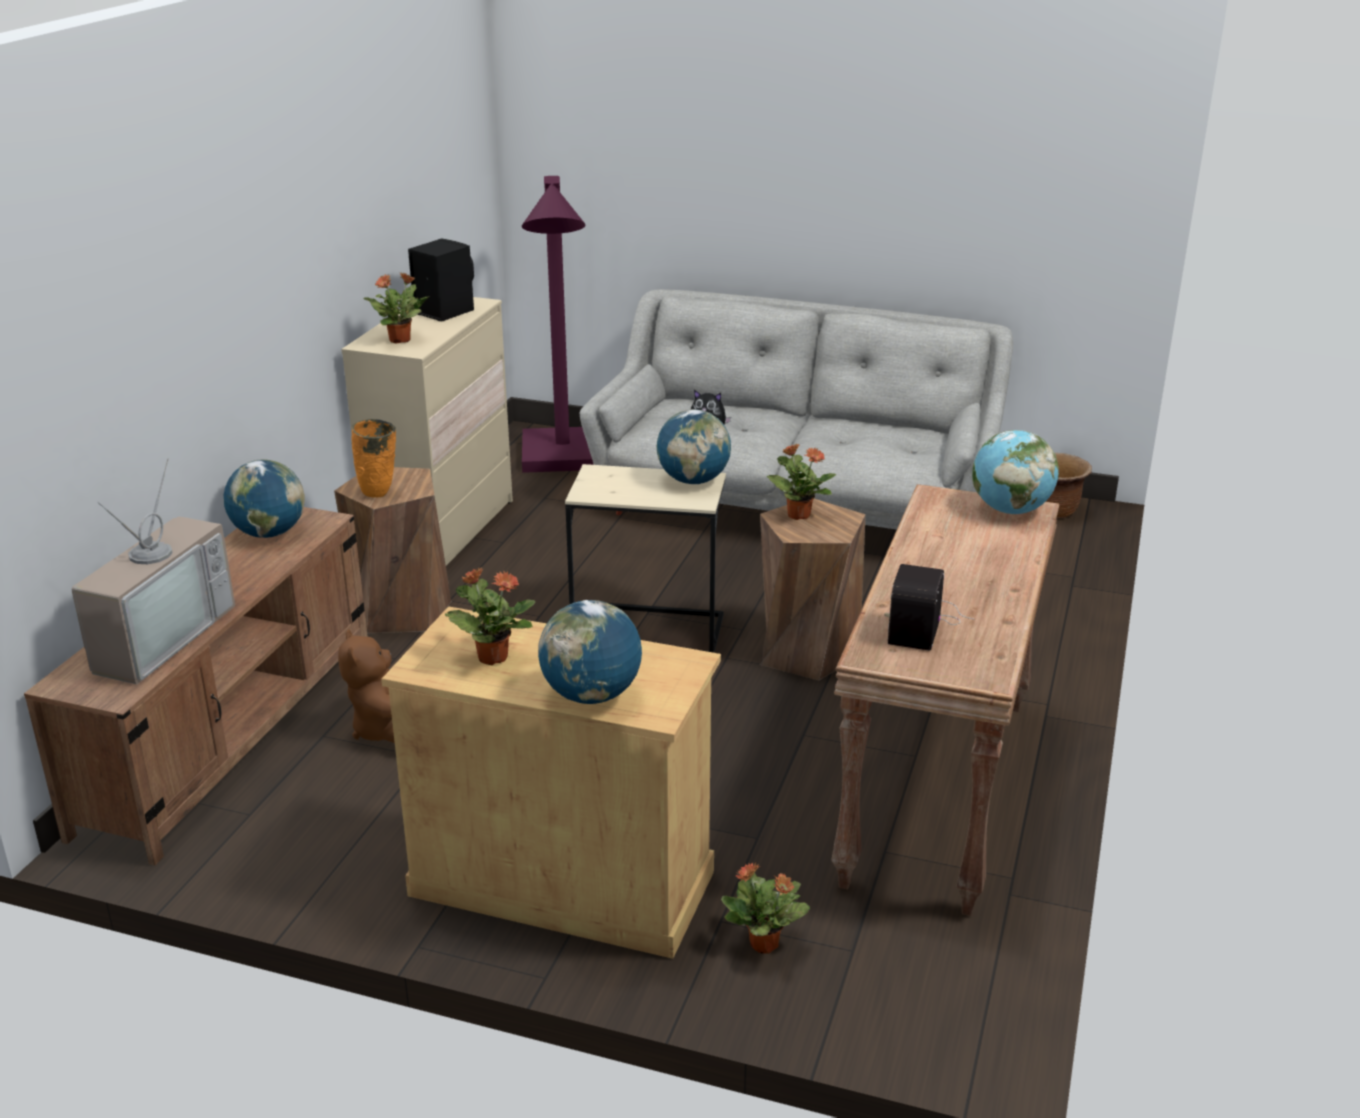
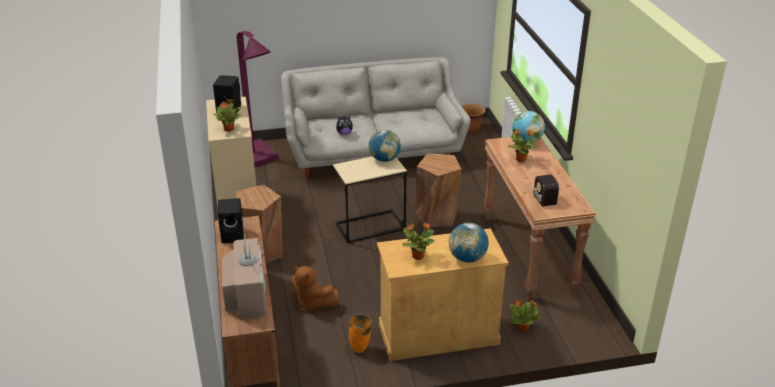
camera: 30 degrees left, 5 degrees up
globe [223,459,305,538] -> black speaker [218,198,244,243]
orange vase [351,419,396,498] -> orange vase moved to [349,315,372,353]
potted plant [767,443,836,520] -> potted plant moved to [508,129,537,162]

